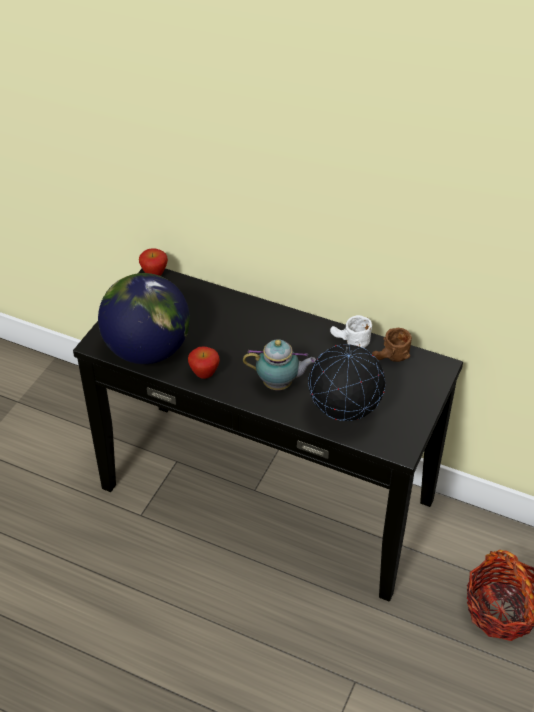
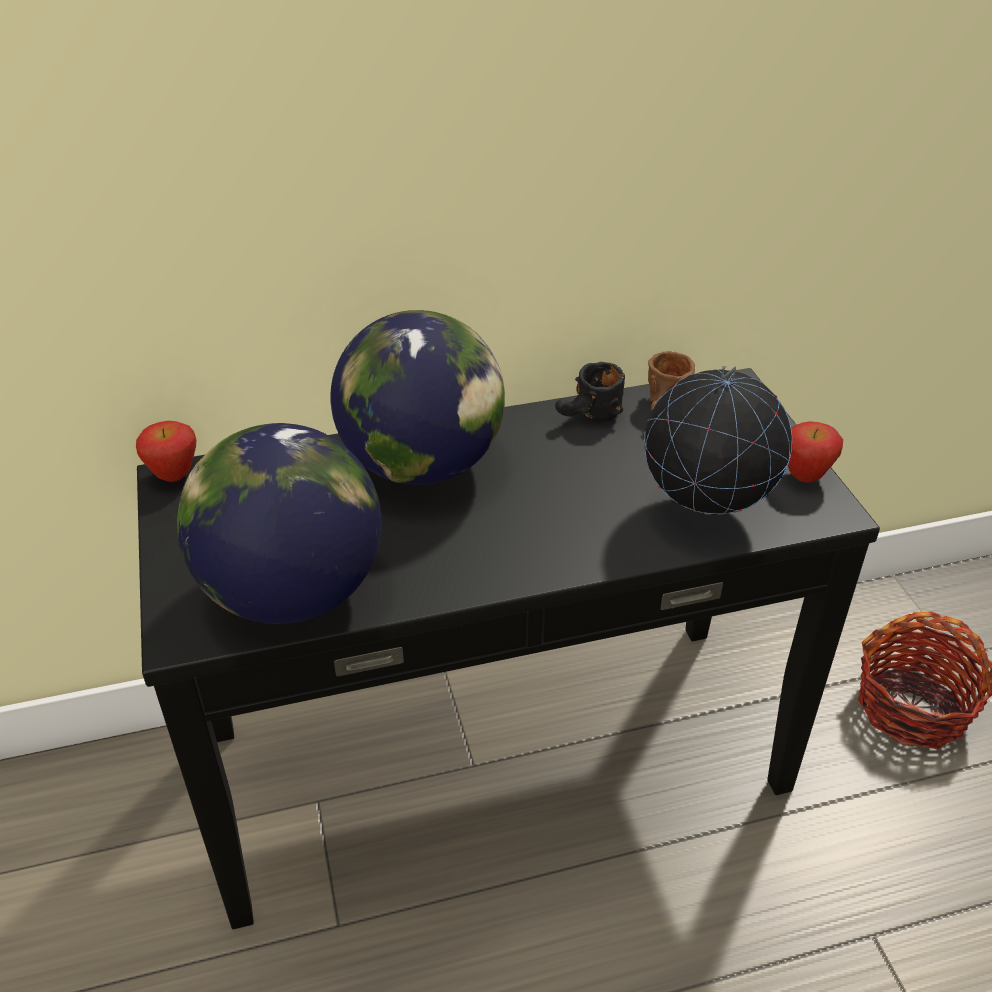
camera: 40 degrees left, 5 degrees down
apple [188,346,220,379] -> apple moved to [788,421,843,483]
teapot [243,339,316,390] -> none
white mug [330,315,372,348] -> black mug [555,362,625,422]
none -> globe [330,310,505,485]

